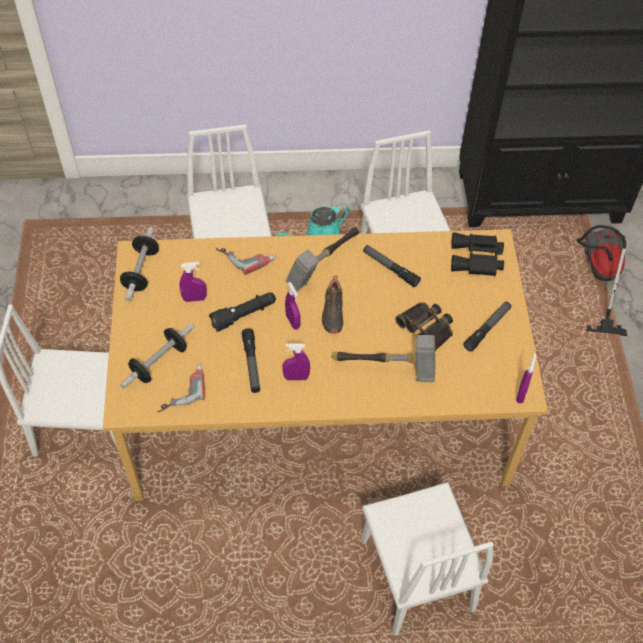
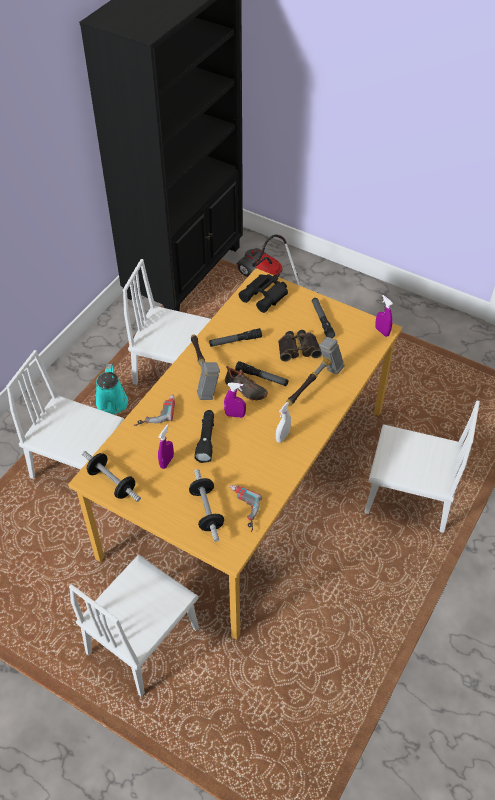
camera: 55 degrees left, 5 degrees down
flashlight [242,328,260,393] -> flashlight moved to [235,361,289,386]
purple spray bottle [282,343,310,380] -> white spray bottle [276,402,291,443]

